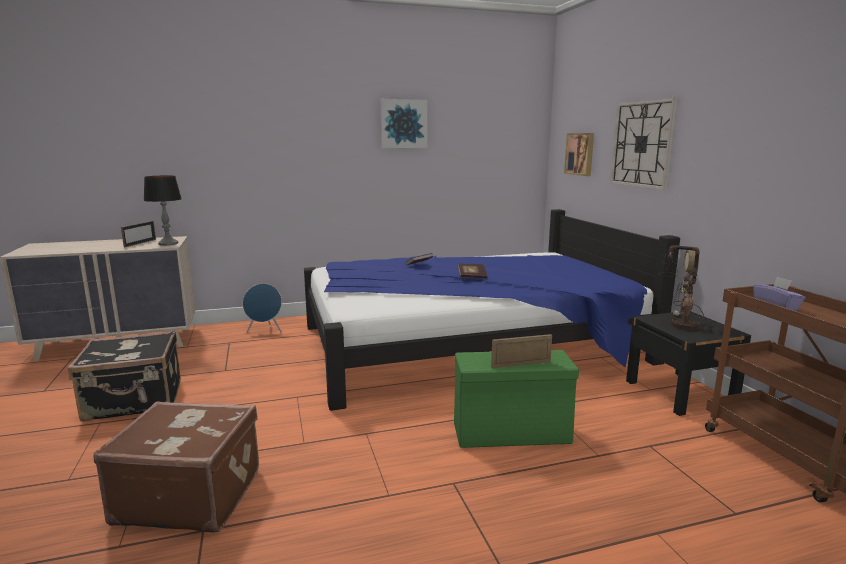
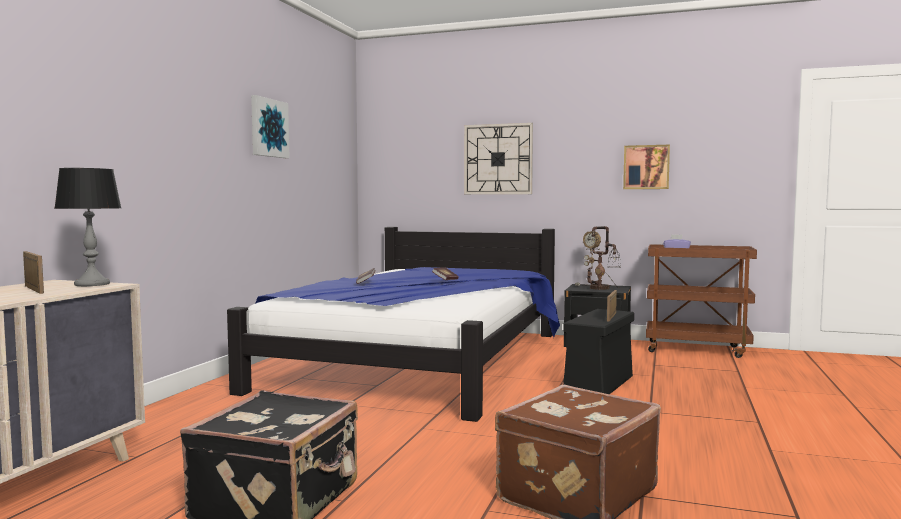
camera: 55 degrees left, 10 degrees down
blue speaker [243,283,282,333] -> none
green storage box [454,350,579,448] -> black storage box [563,309,634,394]
picture [564,133,594,176] -> picture moved to [623,145,670,189]

